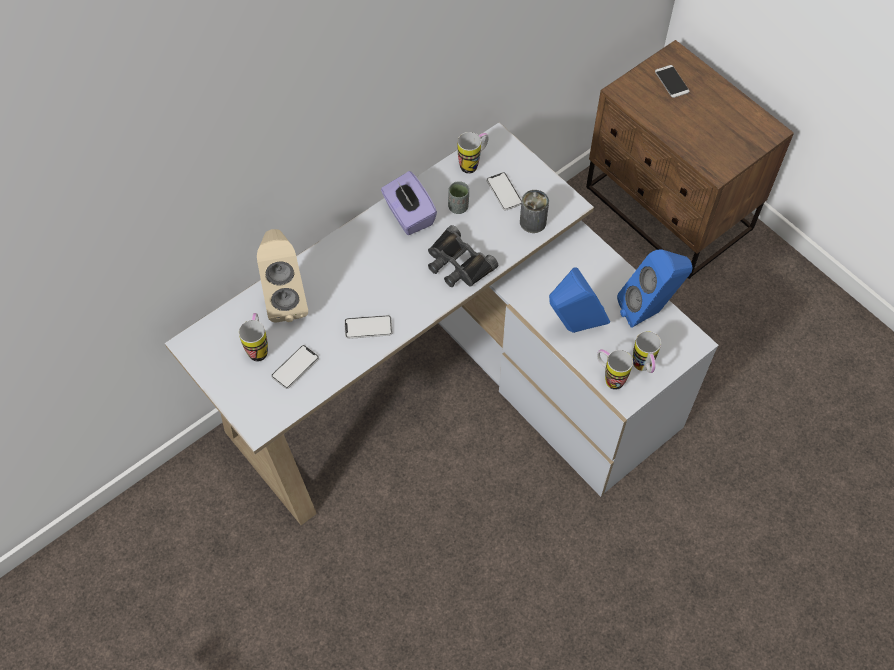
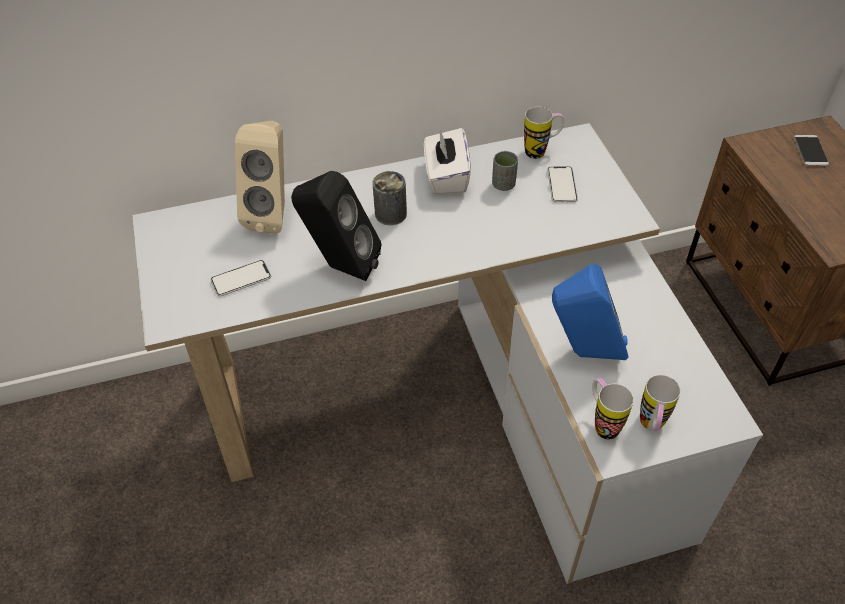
camera: 25 degrees right, 10 degrees down
mug [239,313,268,362] -> none
phone [344,315,393,339] -> black speaker [291,171,382,281]
purple tissue box [381,171,437,235] -> white tissue box [424,128,471,195]
black binoculars [428,225,498,287] -> none
can [520,190,549,233] -> can moved to [372,171,407,225]
blue speaker [617,250,693,328] -> none

